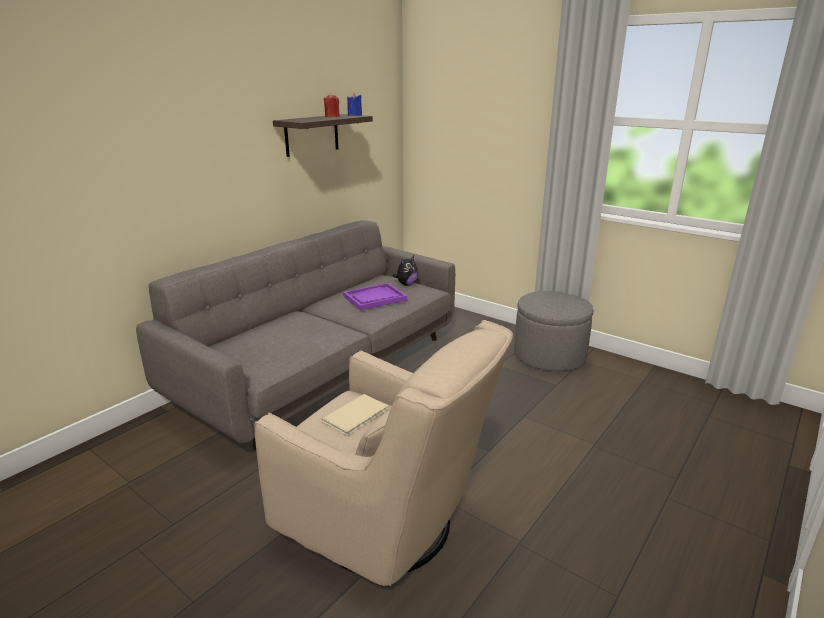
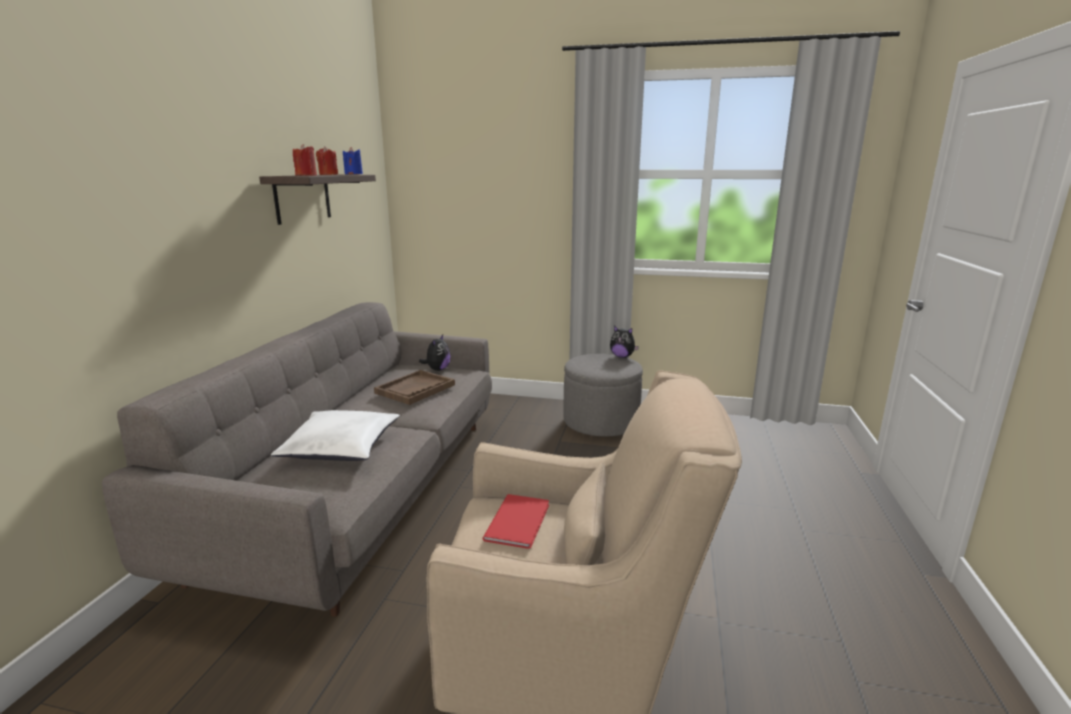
camera: 25 degrees left, 5 degrees down
beige book [321,394,388,436] -> red book [483,494,549,549]
purple tray [343,283,407,311] -> brown tray [374,370,455,405]
none -> white pillow [271,410,400,461]
none -> red candle [293,144,317,176]
none -> plush toy [610,326,639,358]

